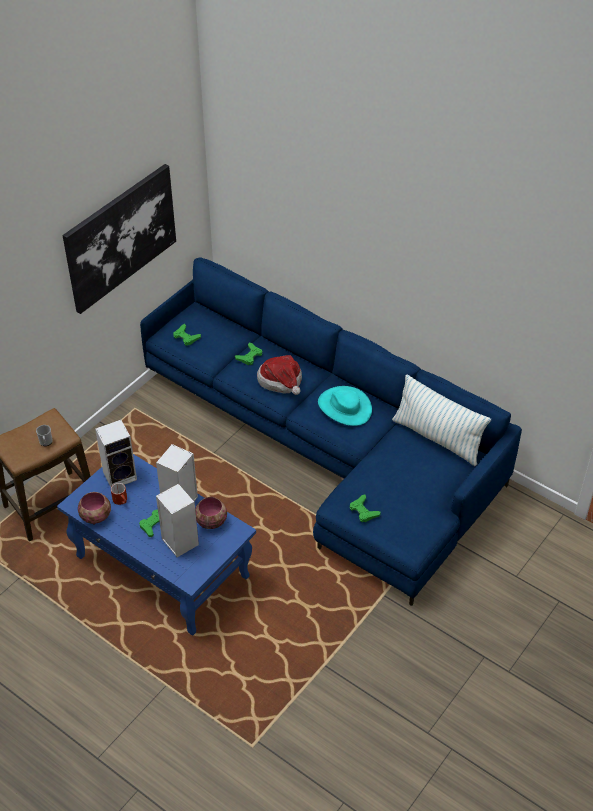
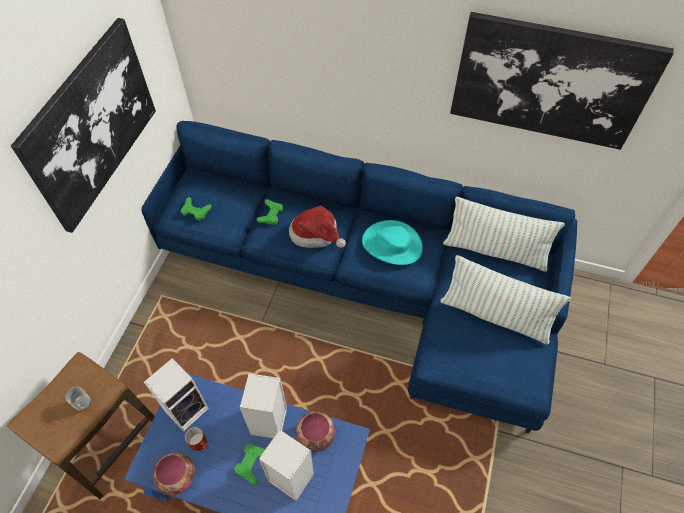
camera: 20 degrees left, 10 degrees up
green game controller [350,495,381,522] -> none
none -> pillow [440,255,571,345]
none -> picture [450,12,674,150]

